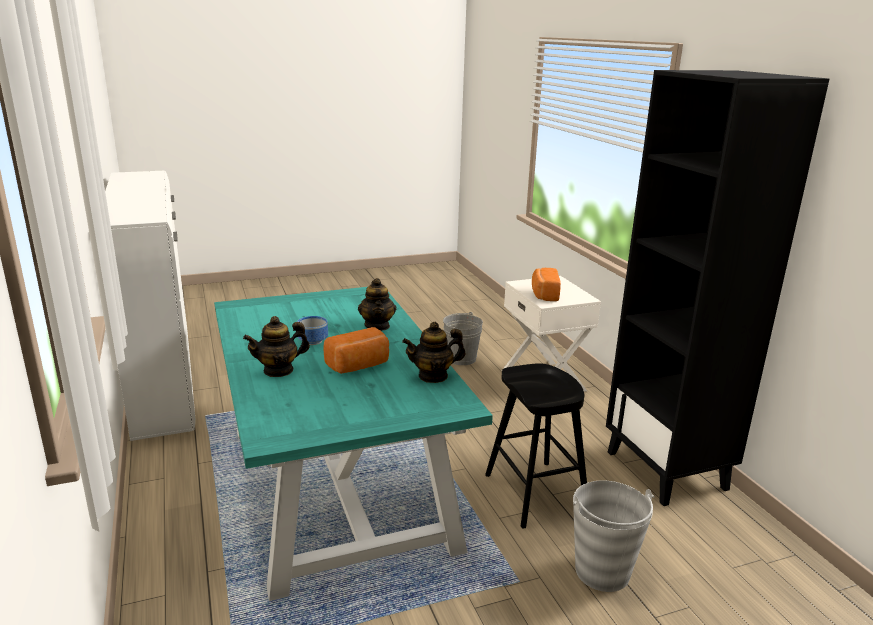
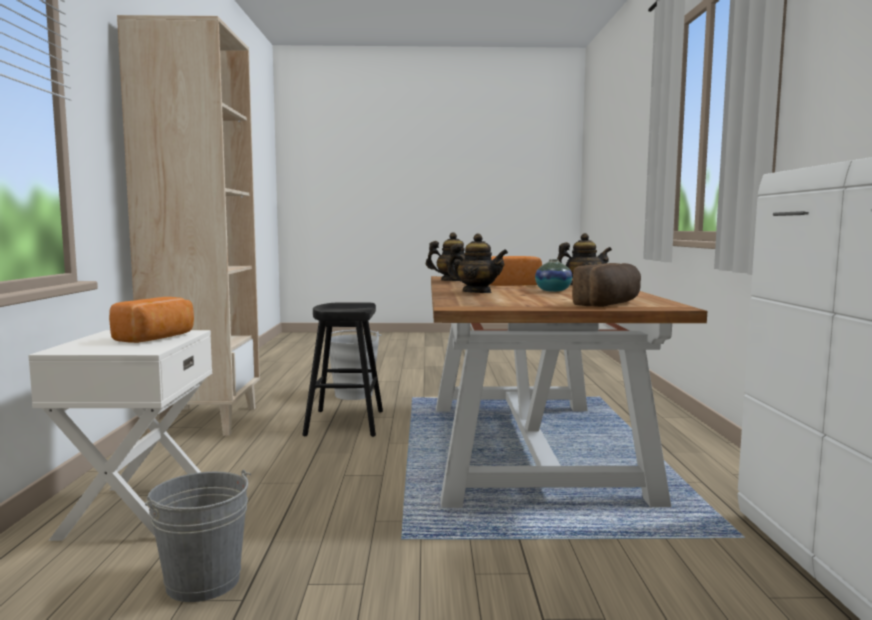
camera: 160 degrees left, 15 degrees down
turquoise dining table [214,287,493,601] -> brown dining table [431,276,707,508]
bowl [297,316,328,345] -> vase [535,259,572,292]
teapot [358,278,396,331] -> teapot turned 105 degrees clockwise [447,233,508,293]
black bookcase [606,70,829,506] -> beige bookcase [117,15,260,436]
none -> bread [572,263,641,307]

